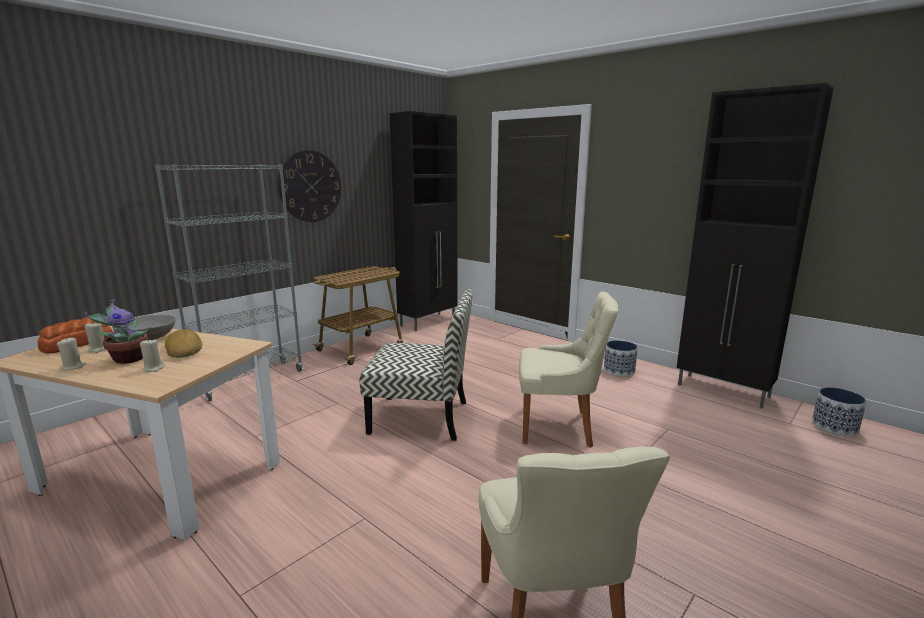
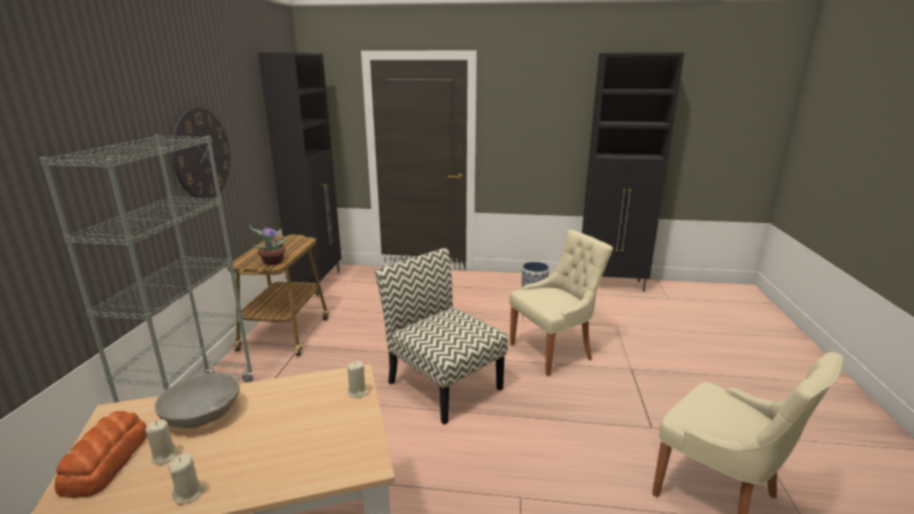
camera: 35 degrees left, 5 degrees up
potted plant [85,299,150,364] -> potted plant moved to [250,223,287,265]
beige candle [140,338,164,372] -> beige candle moved to [347,361,369,398]
bread [165,329,202,358] -> none
chair [359,289,473,441] -> chair turned 105 degrees counterclockwise [375,248,508,425]
planter [812,387,867,436] -> none

